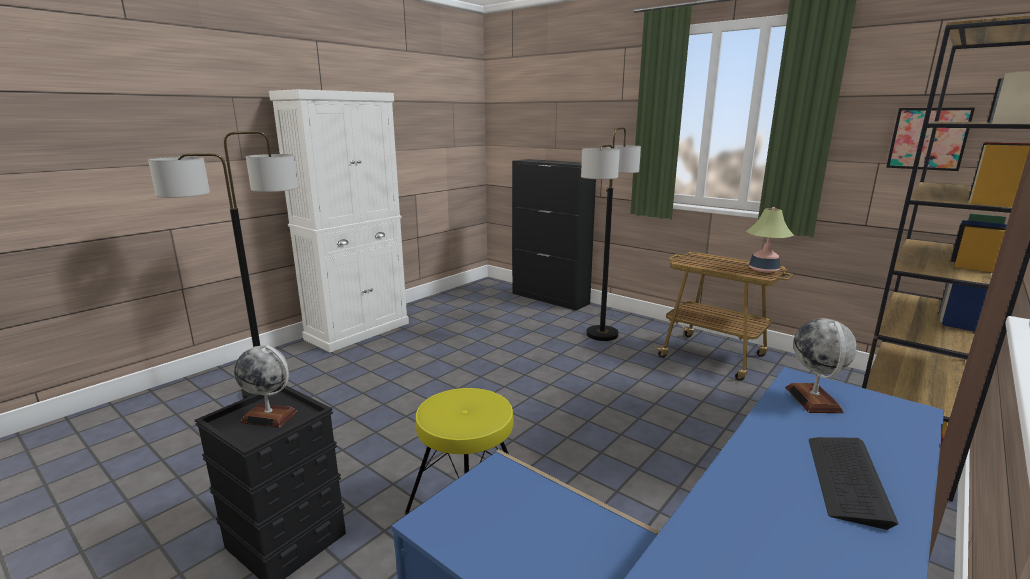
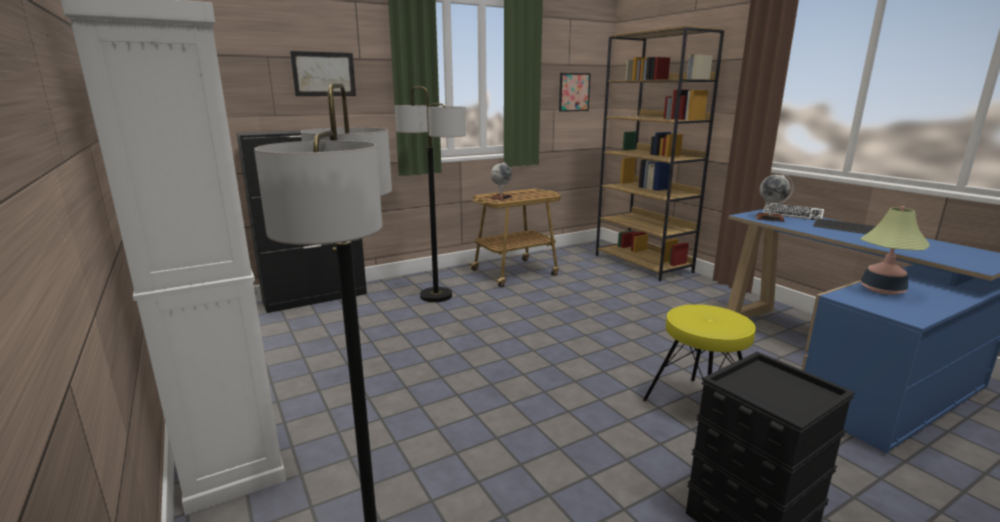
camera: 70 degrees left, 0 degrees up
globe [234,345,297,428] -> globe moved to [491,162,512,200]
table lamp [746,207,794,273] -> table lamp moved to [861,206,930,295]
none -> picture [290,51,356,96]
none -> keyboard [763,203,824,220]

